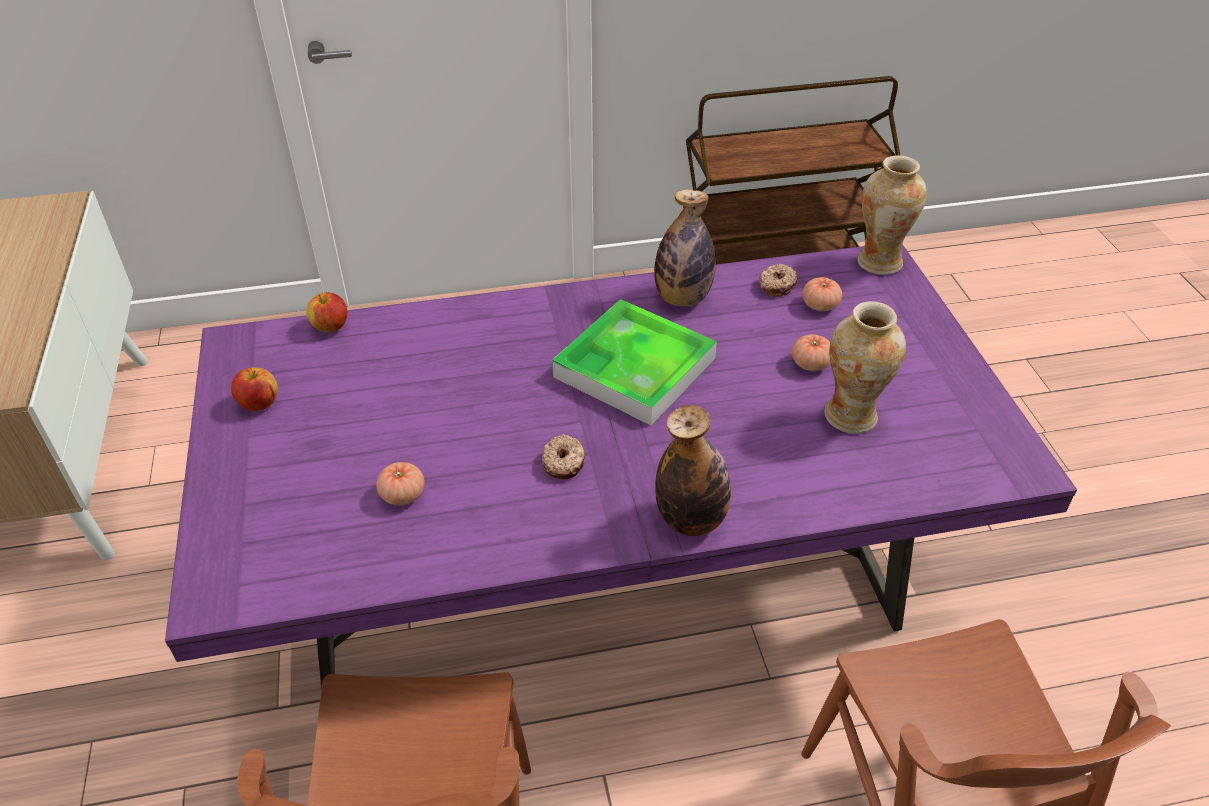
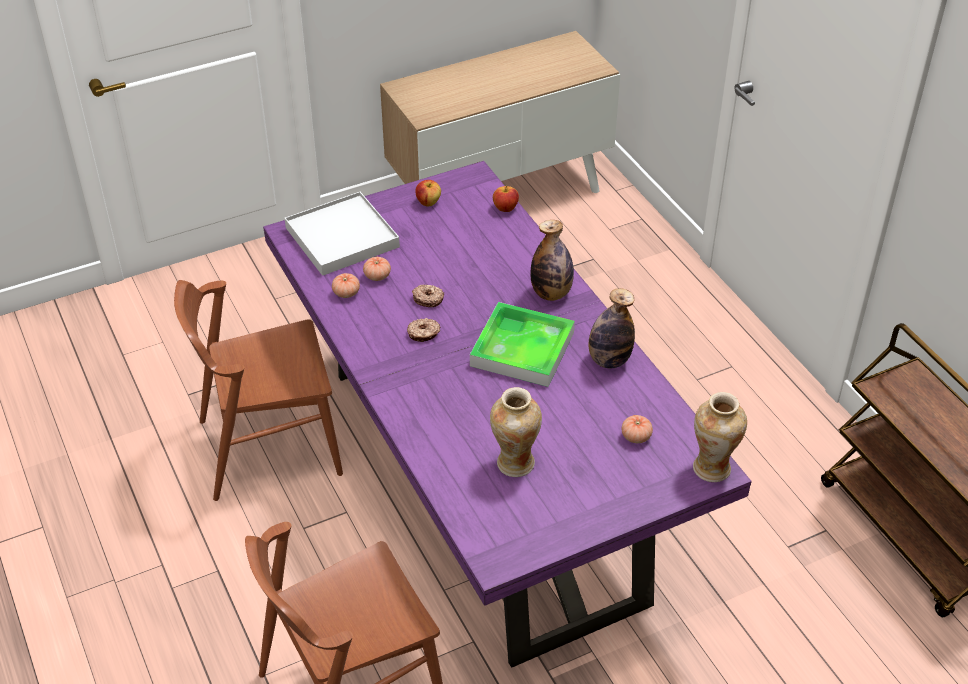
camera: 75 degrees right, 0 degrees up
bottle [655,405,731,536] -> bottle moved to [531,220,574,301]
donut [759,264,798,297] -> donut moved to [412,285,444,307]
tomato [792,334,831,371] -> tomato moved to [332,273,360,298]
none -> white tray [285,192,400,276]

